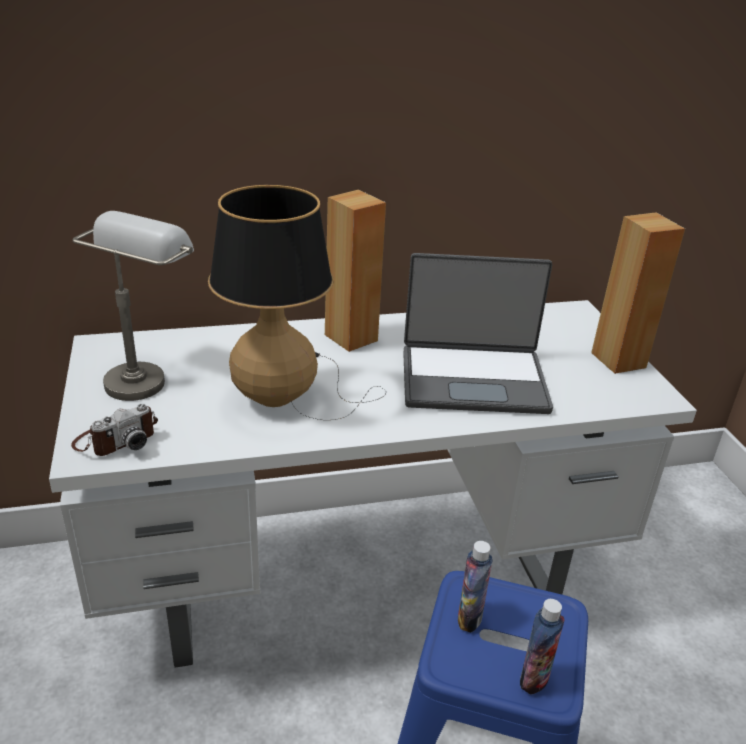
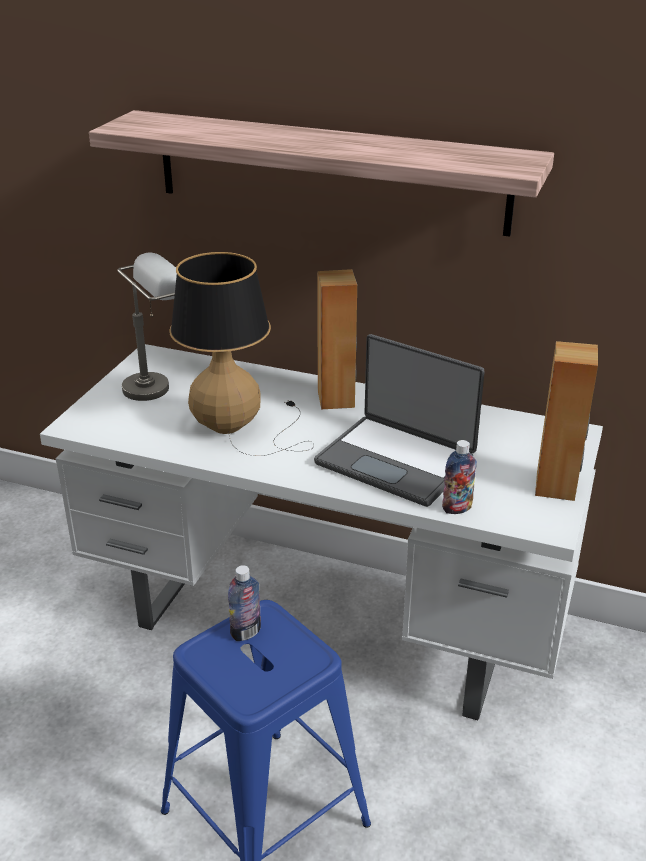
camera: 35 degrees right, 0 degrees up
camera [71,404,158,456] -> none
bottle [520,599,565,694] -> bottle moved to [442,440,477,514]
none -> shelf [89,110,554,237]

